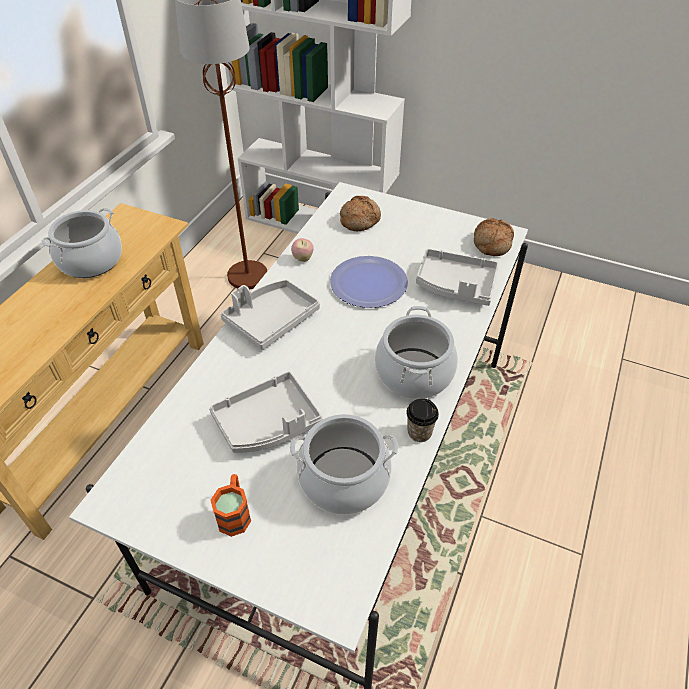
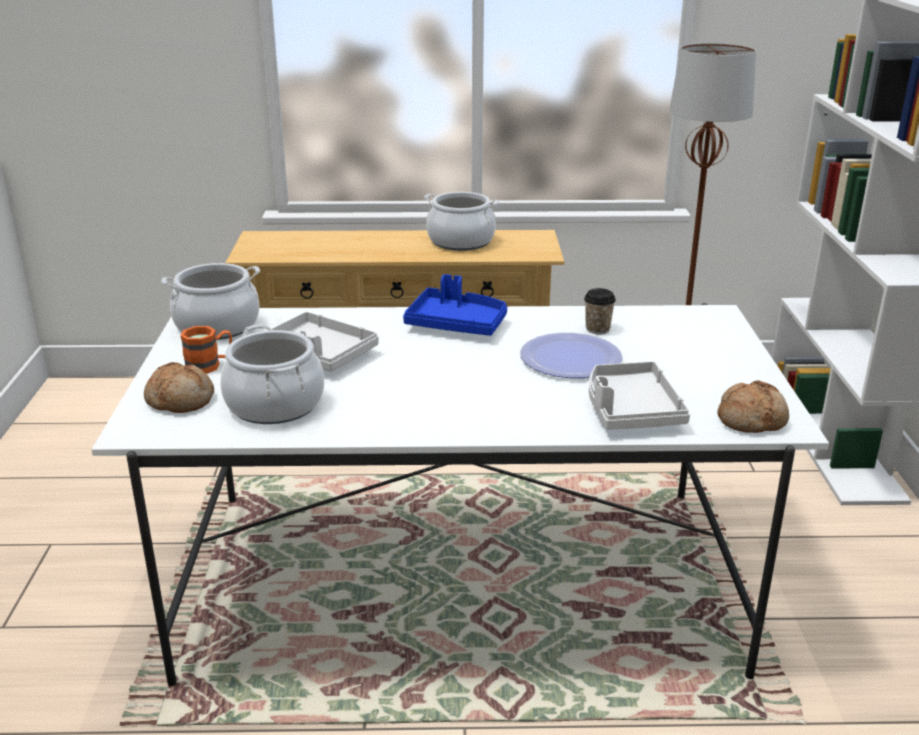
camera: 65 degrees right, 20 degrees down
grey tray [221,280,320,350] -> blue tray [403,274,507,336]
apple [291,238,314,262] -> none
bread [340,196,381,231] -> bread moved to [144,362,214,413]
cooking pot [375,306,458,399] -> cooking pot moved to [161,263,260,340]
cup [406,398,439,442] -> cup moved to [584,288,616,334]

